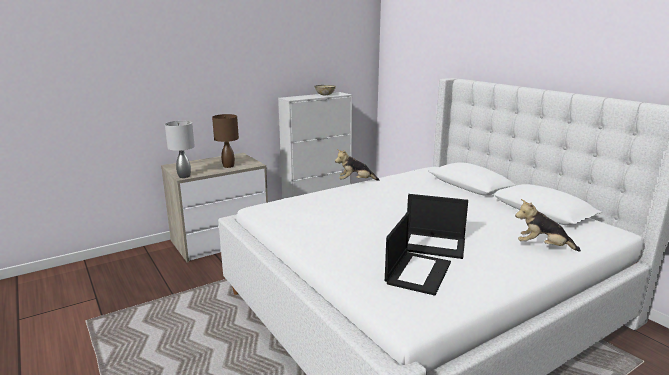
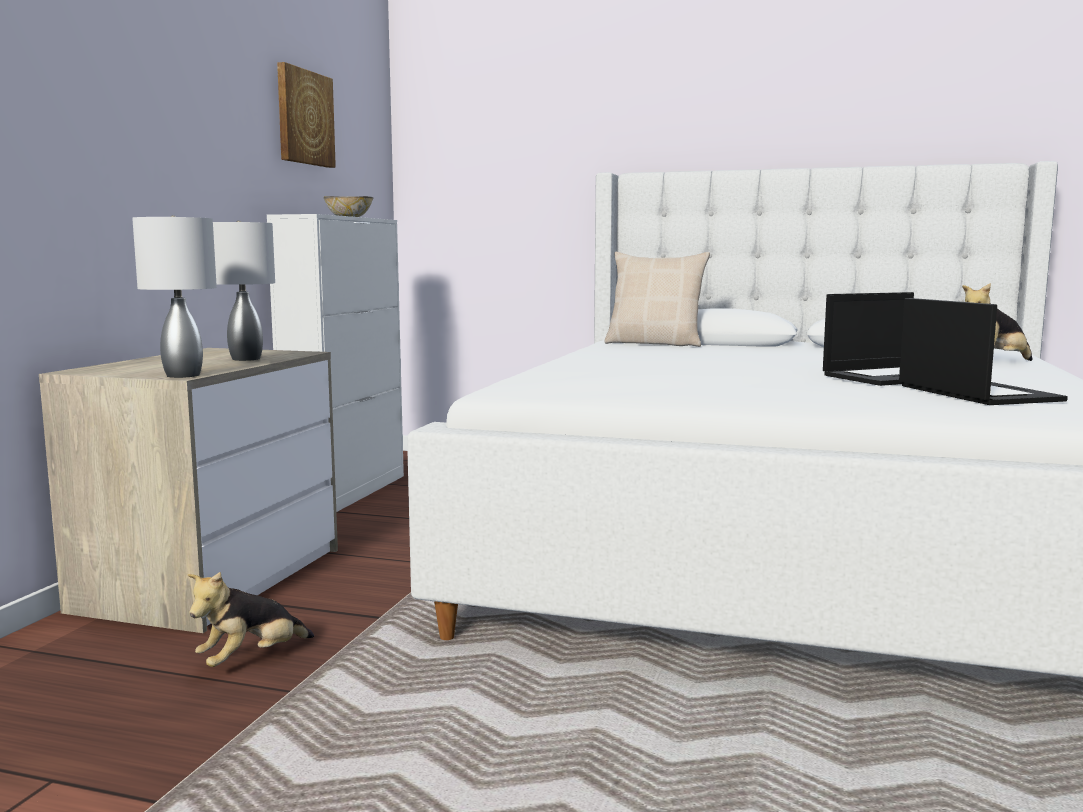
camera: 40 degrees left, 10 degrees down
brown table lamp [212,114,239,168] -> grey table lamp [213,220,275,361]
plush toy [335,149,379,181] -> plush toy moved to [188,572,314,667]
none -> picture [277,62,336,168]
none -> beige pillow [604,252,710,347]

